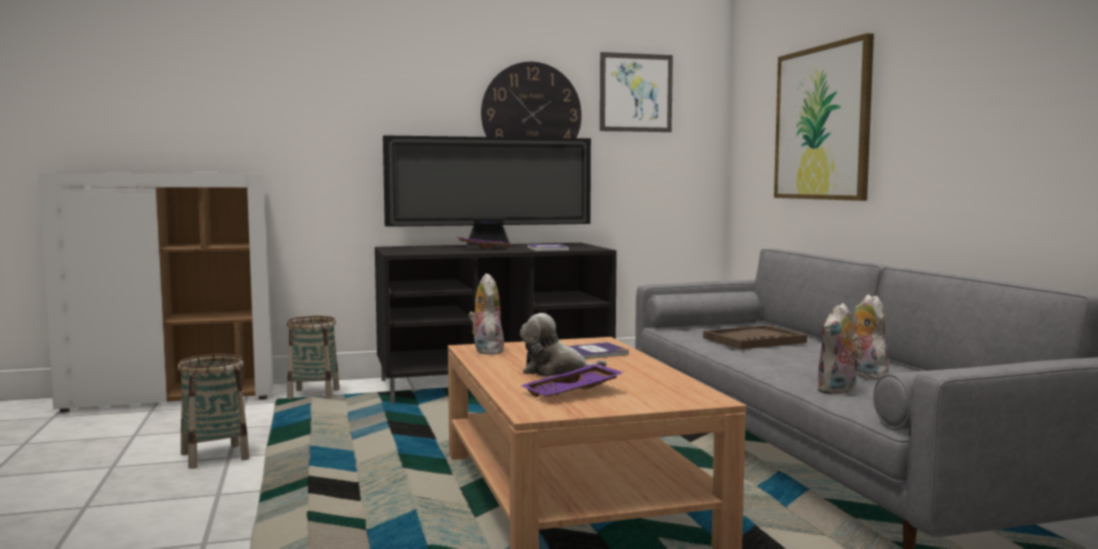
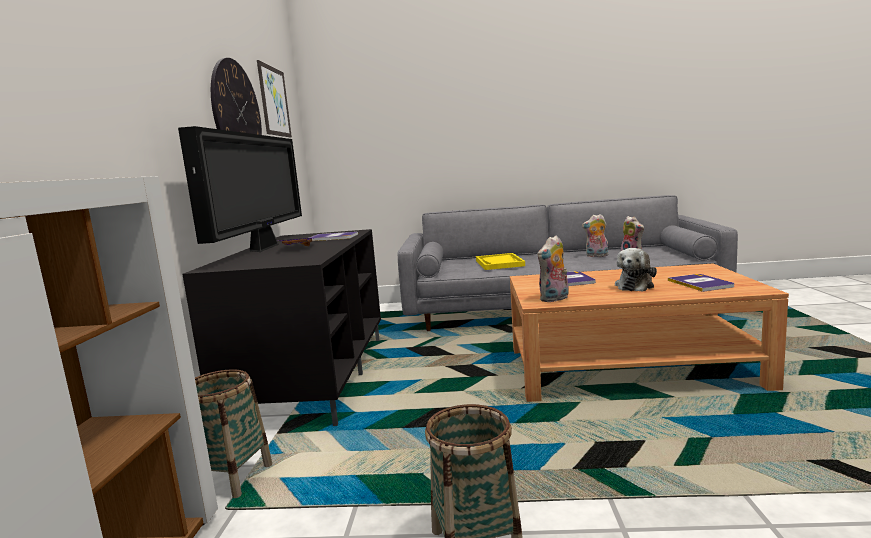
camera: 70 degrees left, 5 degrees up
plush toy [469,273,504,355] -> plush toy turned 45 degrees counterclockwise [538,235,569,302]
purple tray [520,364,624,397] -> book [668,274,734,292]
brown tray [703,325,807,349] -> yellow tray [476,253,525,270]
picture [774,33,874,201] -> none

